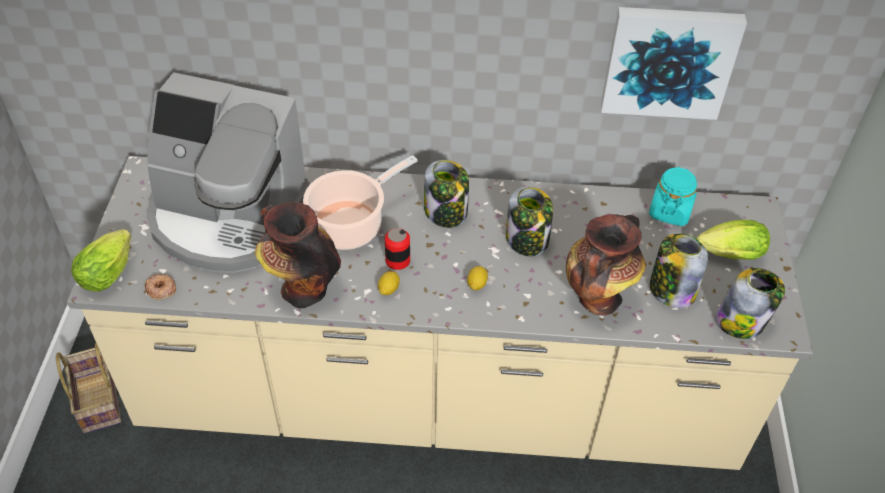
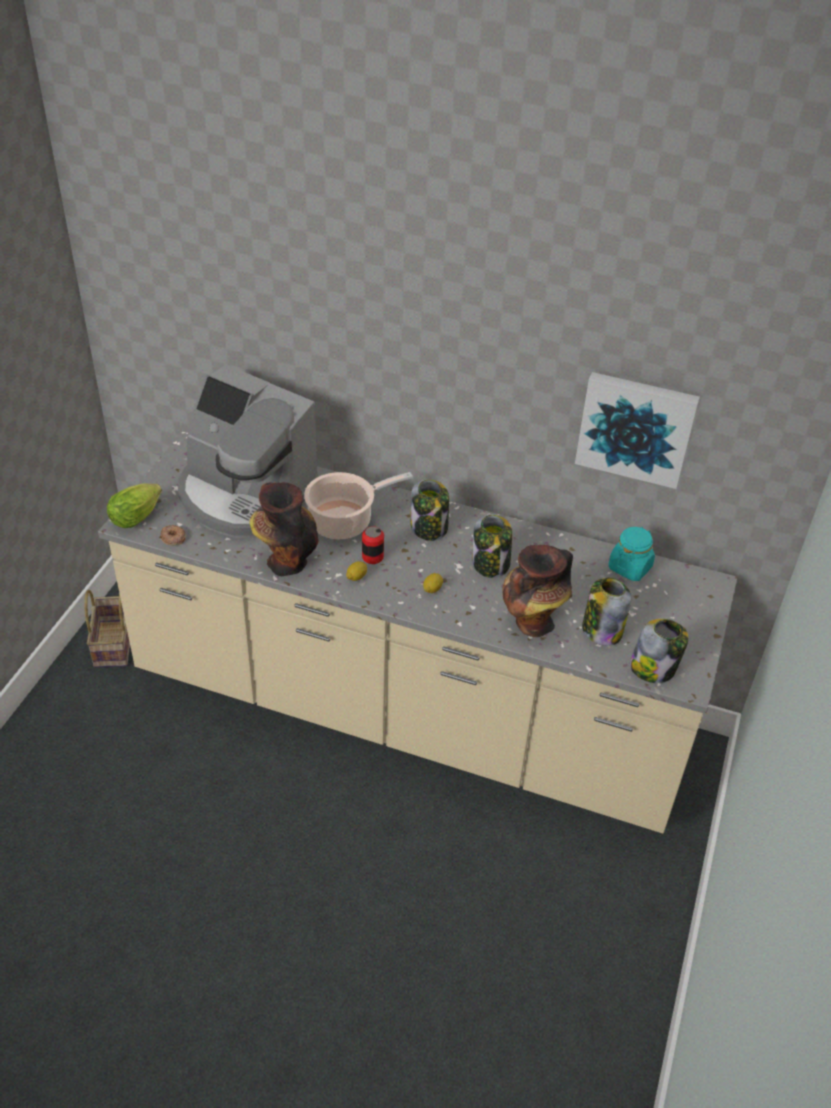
camera: 15 degrees right, 5 degrees down
lettuce [697,220,770,260] -> none

